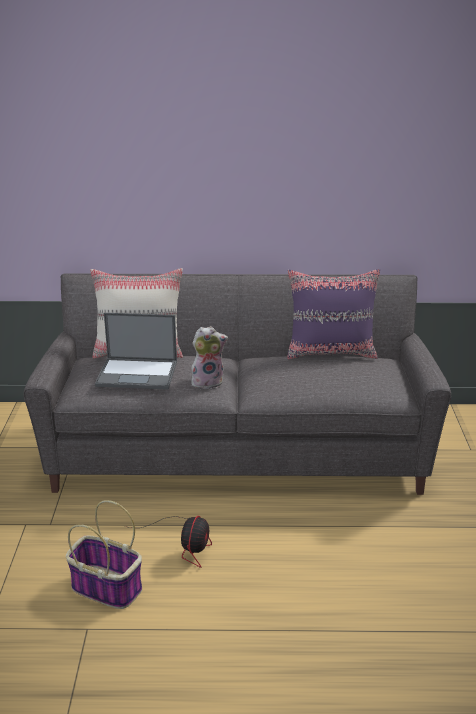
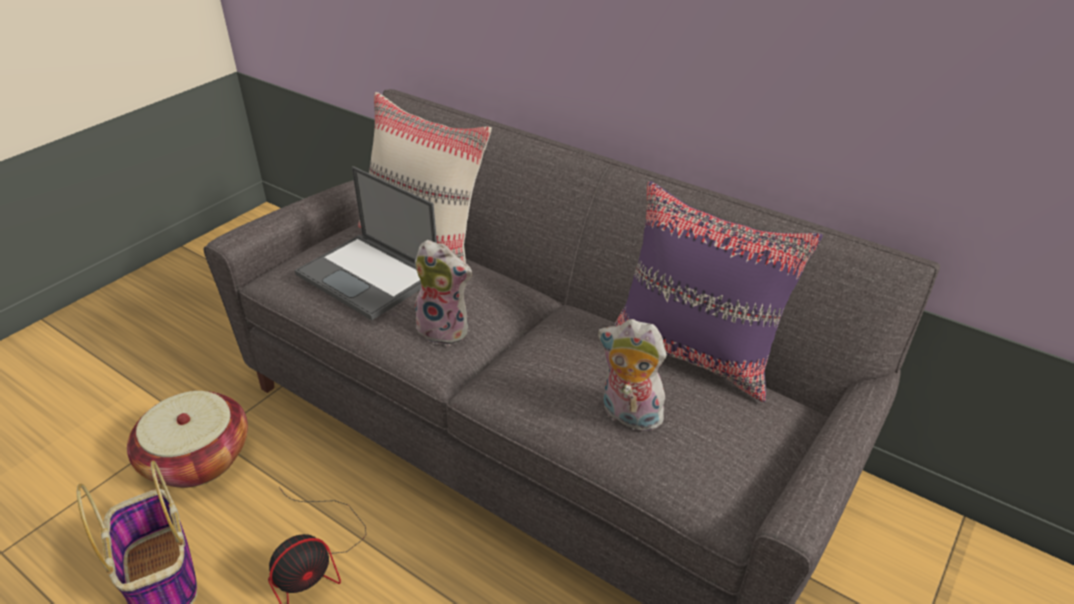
camera: 35 degrees right, 10 degrees up
none -> basket [127,391,248,488]
none -> plush toy [598,319,667,431]

